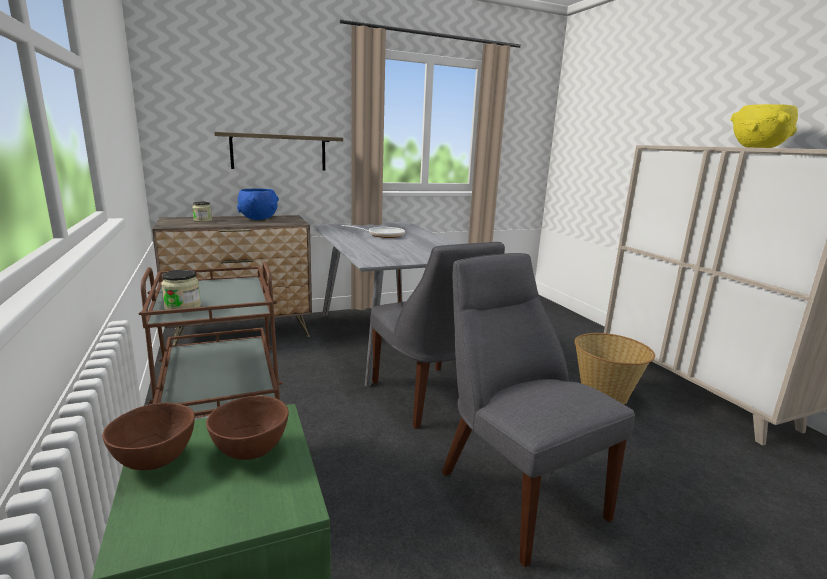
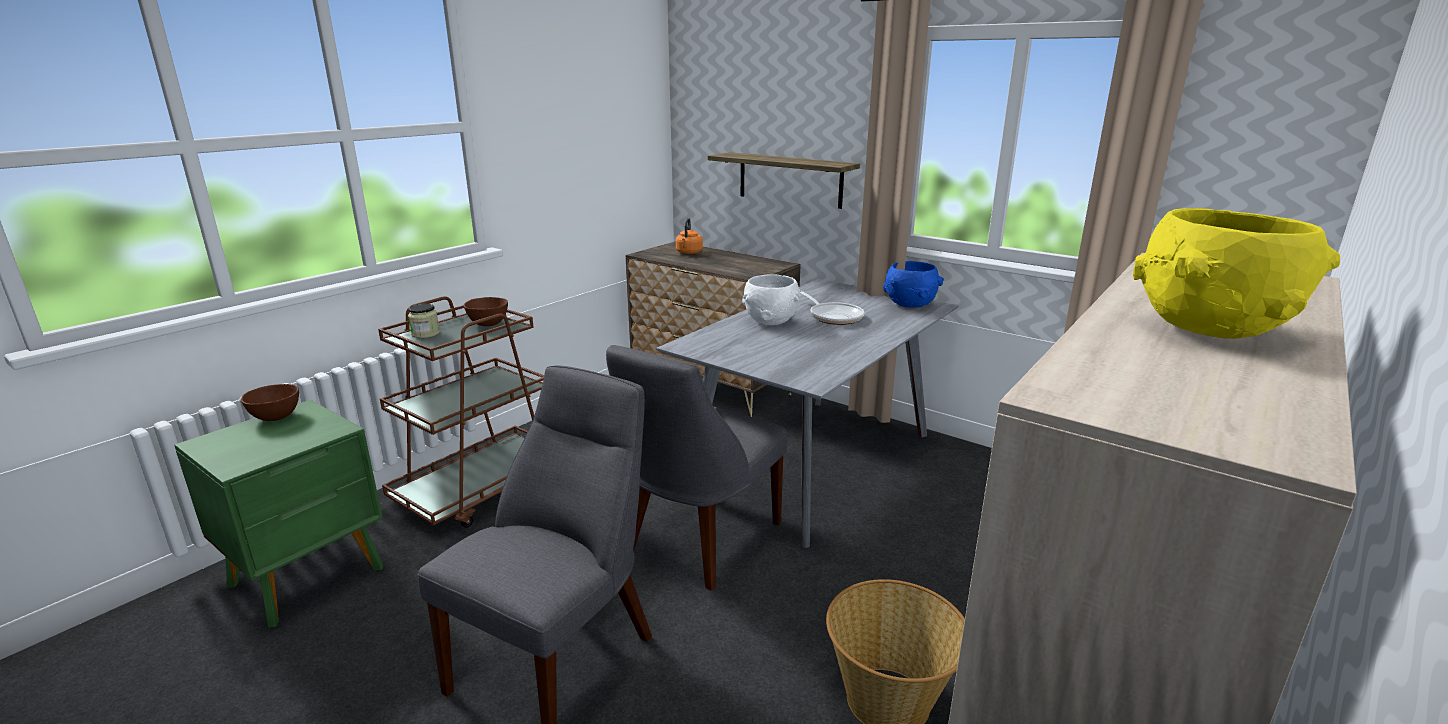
camera: 60 degrees right, 5 degrees up
jar [192,201,212,222] -> orange kettle [676,218,703,254]
brown bowl [206,396,289,460] -> brown bowl moved to [464,297,508,326]
blue bowl [237,188,279,220] -> blue bowl moved to [883,261,944,307]
none -> white bowl [742,274,801,325]

